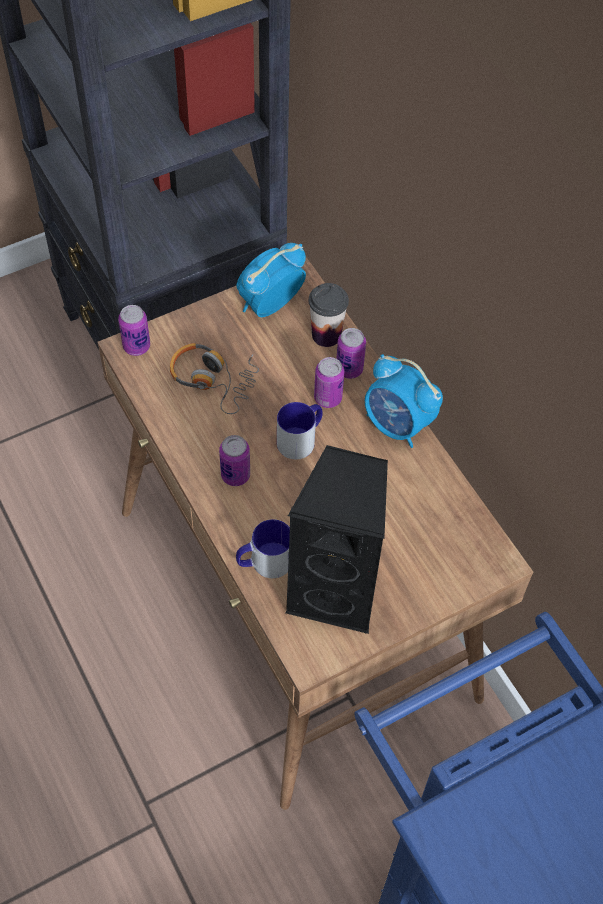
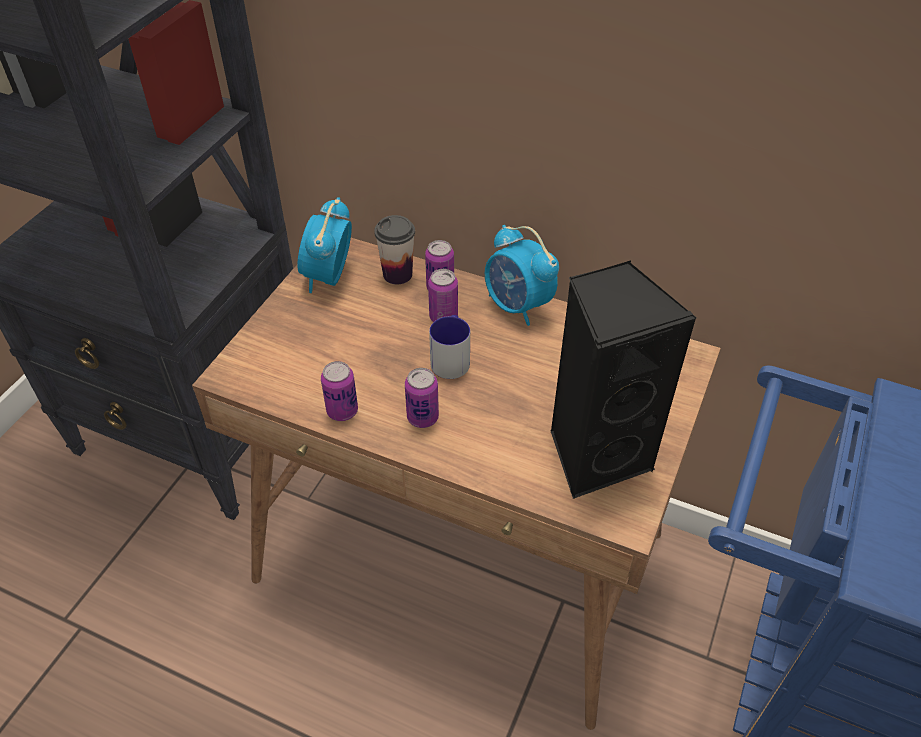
camera: 35 degrees left, 10 degrees down
can [118,305,150,356] -> can moved to [321,361,358,421]
headphones [170,343,259,414] -> none
mug [236,519,290,578] -> none
alarm clock [365,354,443,448] -> alarm clock turned 45 degrees clockwise [485,225,559,326]

